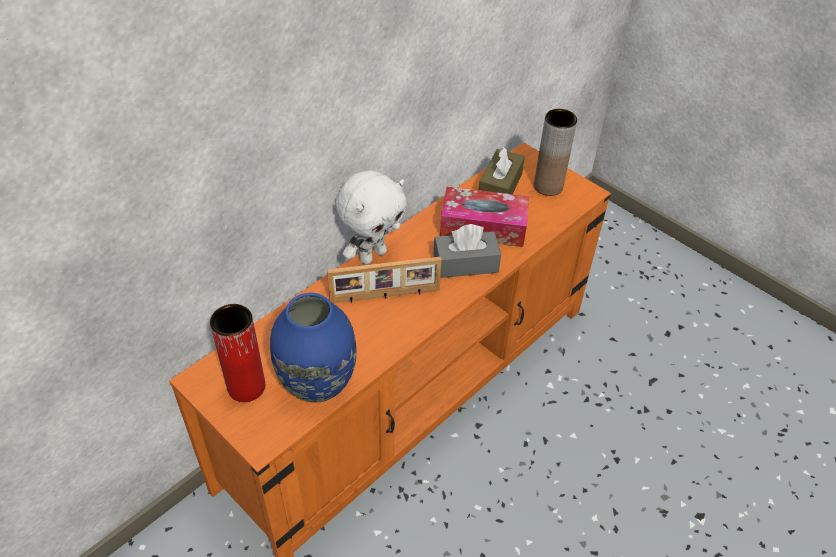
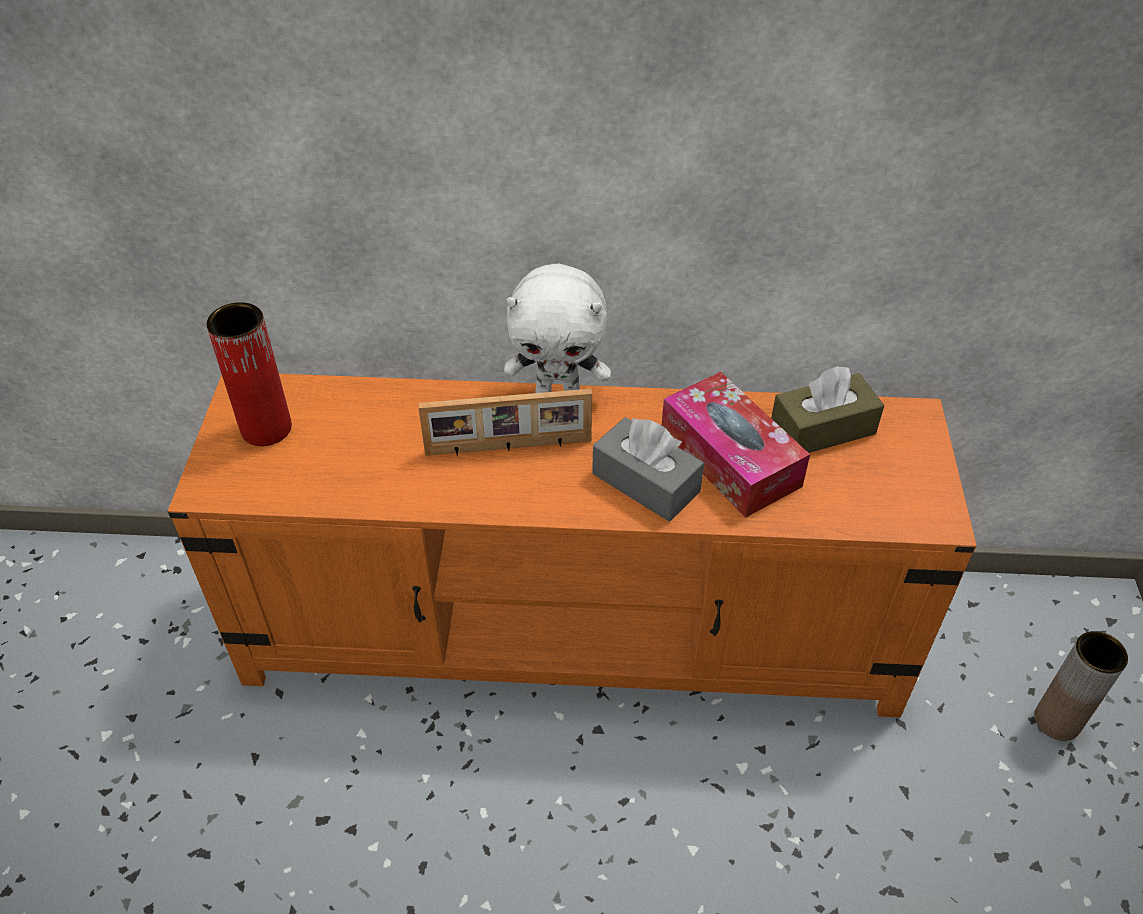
camera: 50 degrees right, 0 degrees up
blue vase [270,293,357,403] -> none
picture frame [327,257,442,303] -> picture frame turned 45 degrees counterclockwise [418,389,592,456]
brown vase [534,109,577,196] -> brown vase moved to [1034,631,1128,741]

